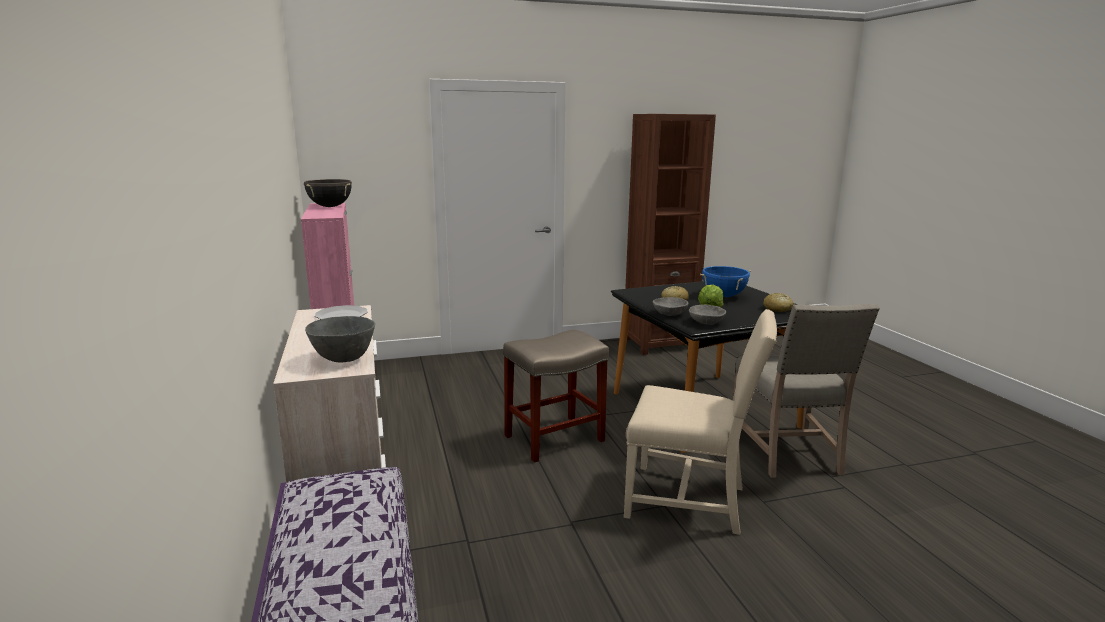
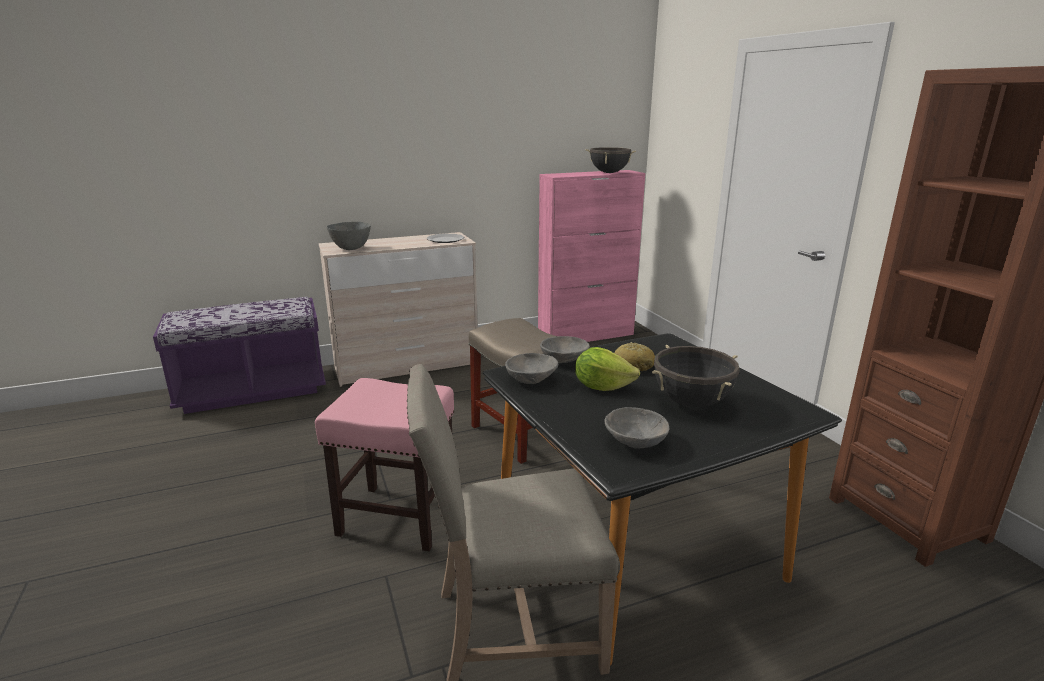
camera: 85 degrees right, 5 degrees up
beige chair [624,309,777,535] -> pink stool [315,378,454,551]
blue cooking pot [700,266,751,297] -> black cooking pot [652,345,739,408]
bread [763,293,794,312] -> grey bowl [604,407,669,449]

